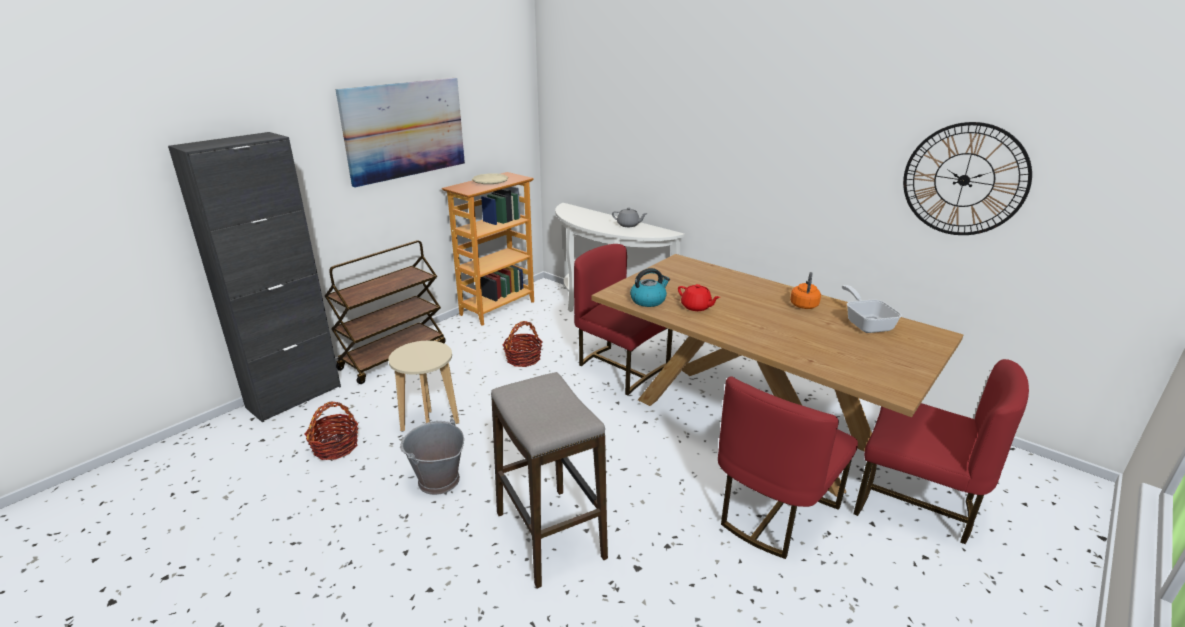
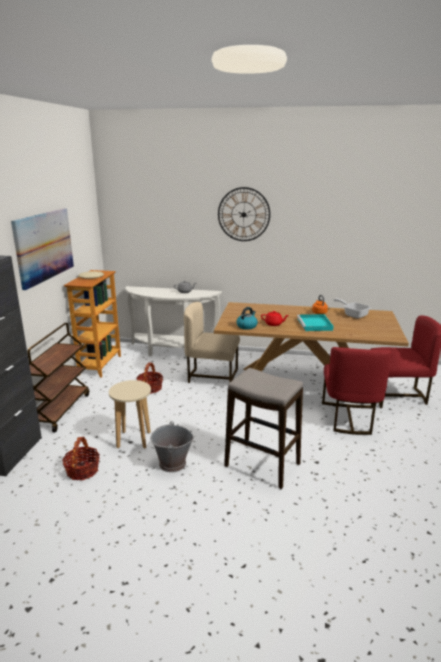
camera: 30 degrees left, 5 degrees down
red chair [574,244,673,396] -> beige chair [184,302,240,383]
wall clock [903,122,1032,235] -> wall clock moved to [218,187,270,241]
none -> turquoise tray [297,314,334,331]

